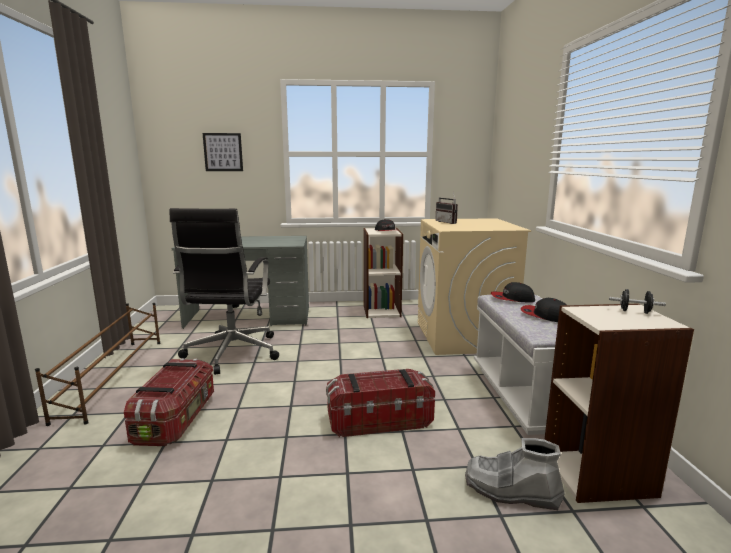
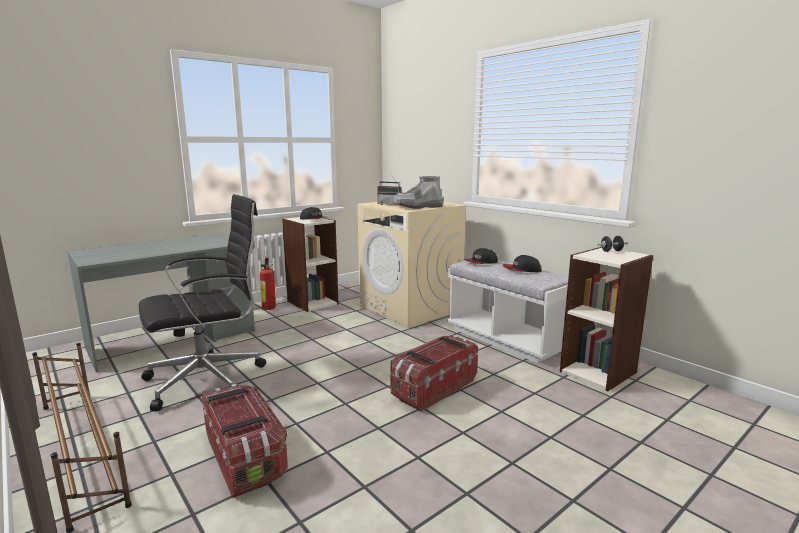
camera: 35 degrees left, 0 degrees up
black office chair [169,208,279,375] -> black office chair turned 90 degrees counterclockwise [139,194,266,411]
picture [203,133,243,171] -> none
grey boot [465,438,565,510] -> grey boot moved to [393,176,443,209]
none -> fire extinguisher [260,258,276,310]

